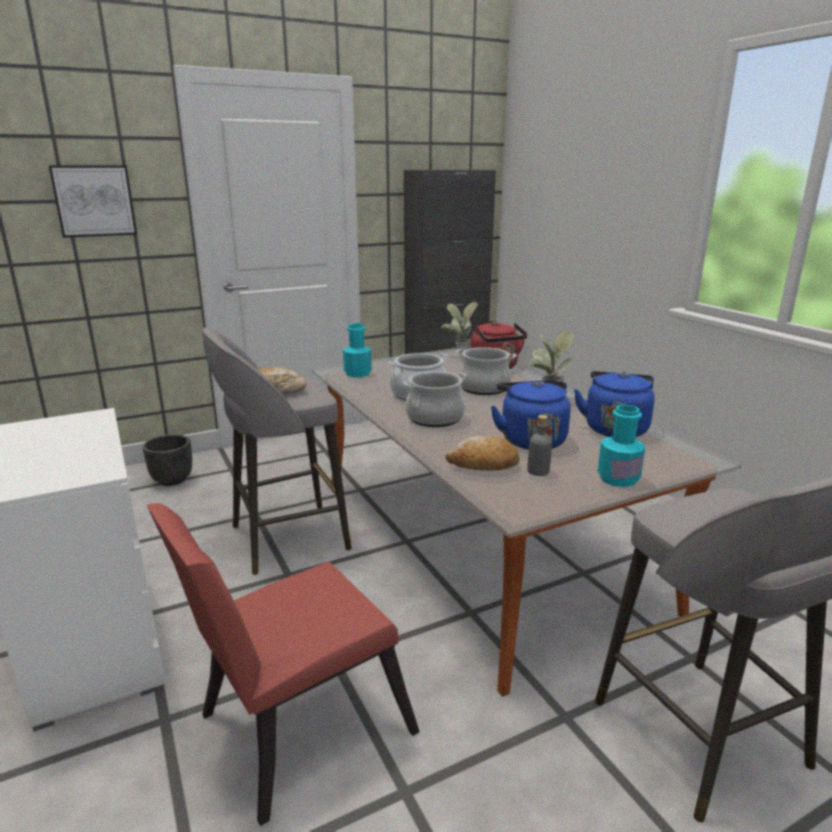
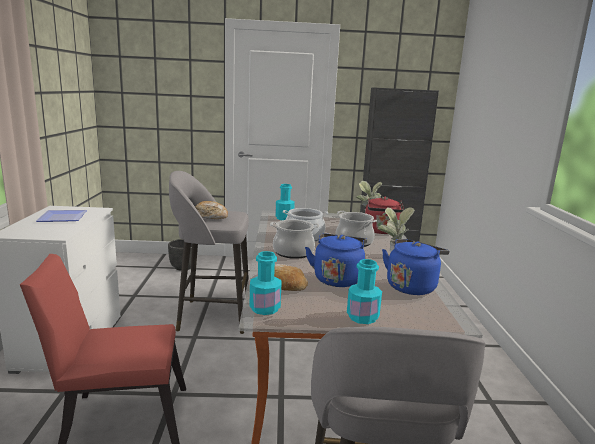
camera: 25 degrees right, 5 degrees down
picture [49,165,137,238] -> none
grey bottle [527,415,552,476] -> none
none -> plate [36,210,87,222]
none -> turquoise bottle [249,251,282,315]

